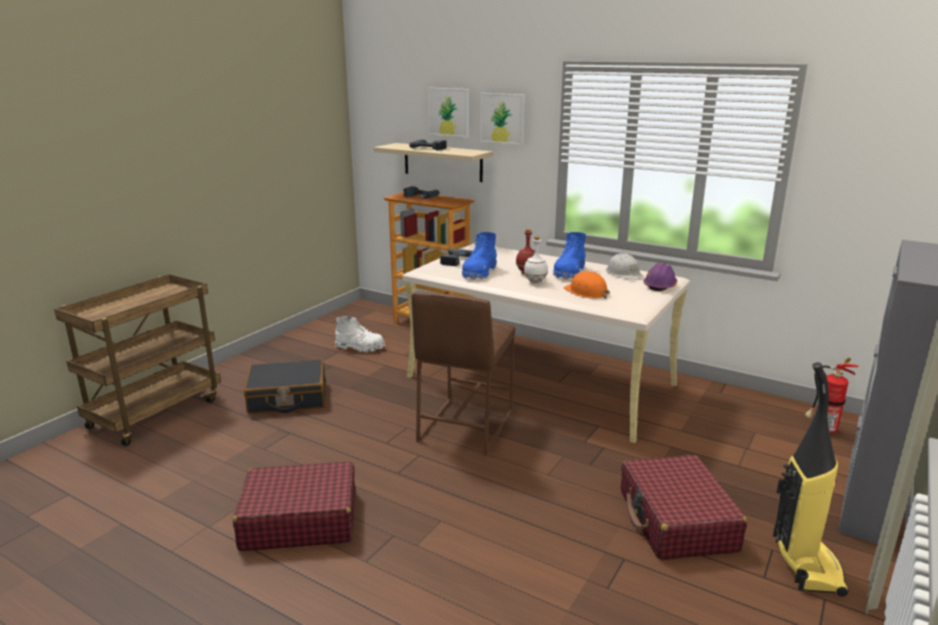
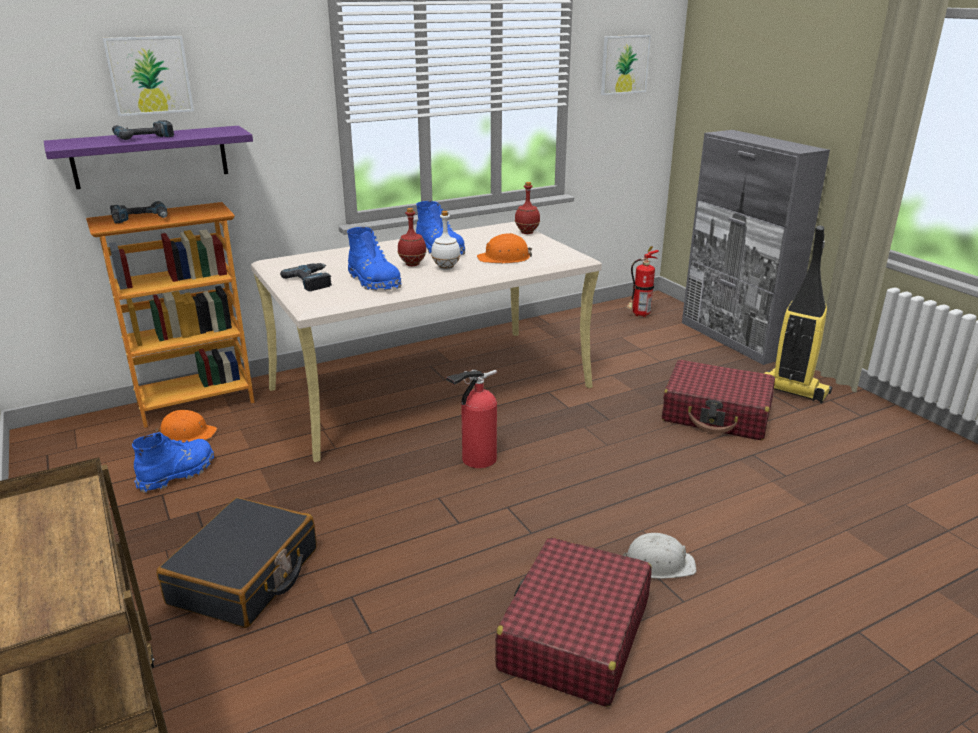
camera: 60 degrees left, 5 degrees up
white boot [335,316,385,353] -> blue boot [132,432,214,493]
beige shelf [373,143,493,182] -> purple shelf [44,126,253,189]
brown stool [412,292,515,456] -> fire extinguisher [446,370,497,468]
picture [480,93,525,145] -> picture moved to [601,35,651,95]
white hard hat [606,253,645,280] -> white hard hat moved to [622,533,696,579]
purple hard hat [644,263,677,291] -> red bottle [515,182,540,234]
none -> orange hard hat [156,410,217,442]

